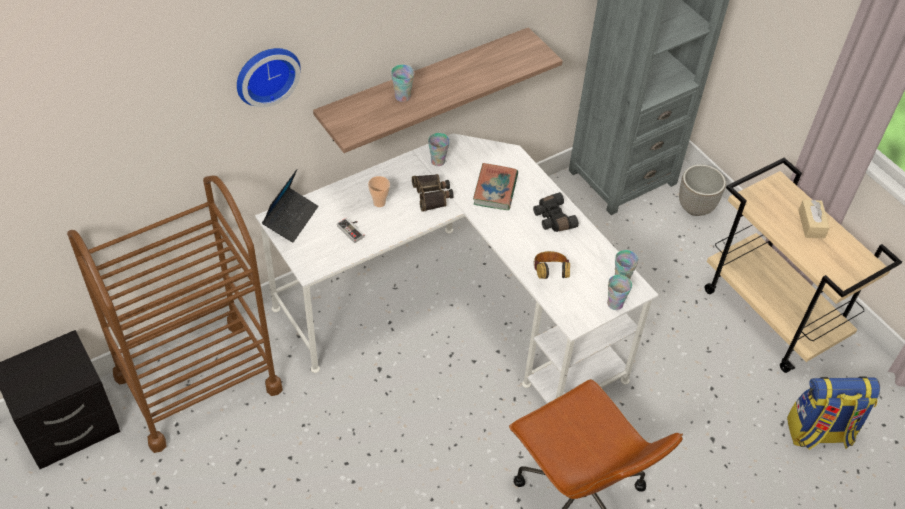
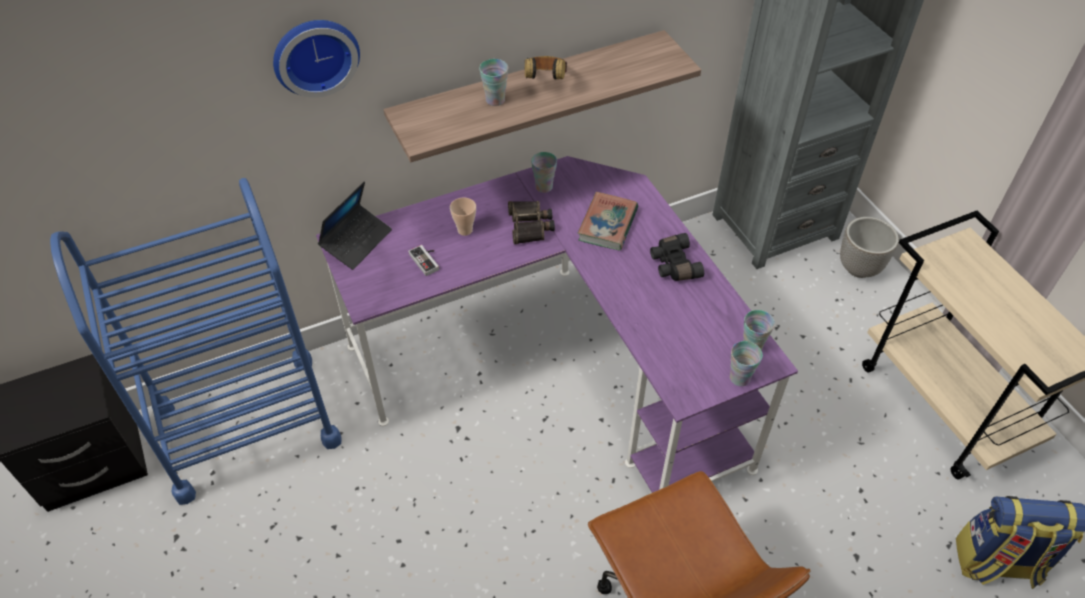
camera: 10 degrees right, 0 degrees up
brown cart [67,176,283,453] -> blue cart [50,178,342,505]
white desk [255,133,658,403] -> purple desk [316,156,798,493]
headphones [533,251,570,279] -> headphones moved to [525,56,567,79]
beige tissue box [798,200,830,238] -> none

